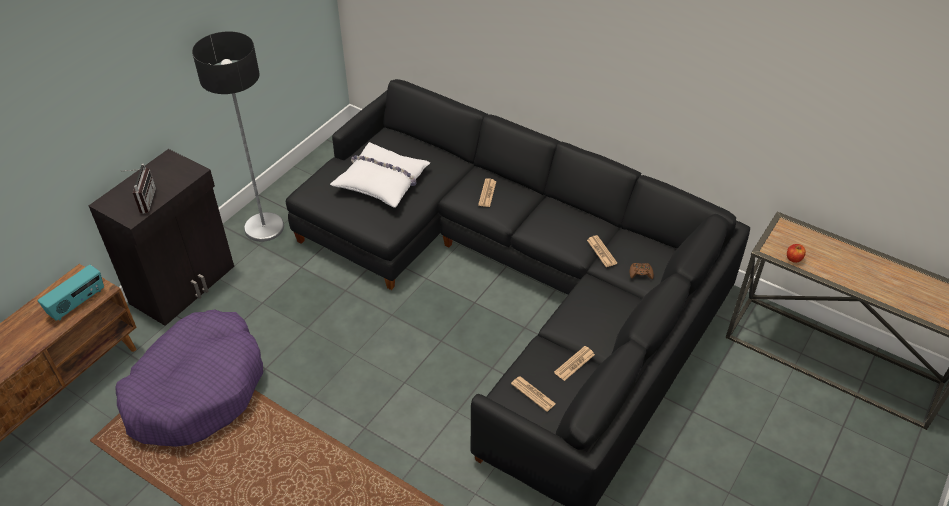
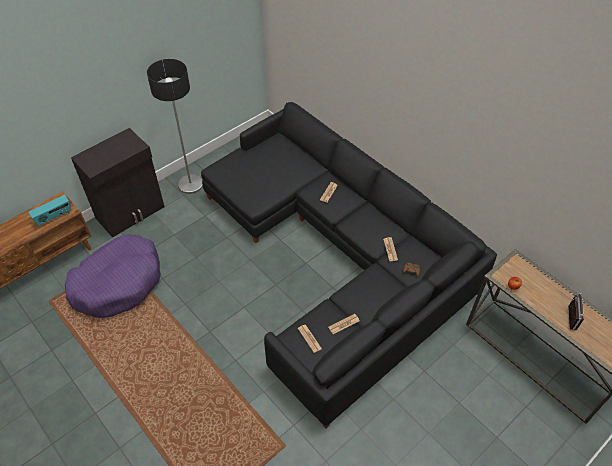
camera: 15 degrees right, 5 degrees up
radio [124,164,156,213] -> radio moved to [568,293,584,330]
white pillow [330,142,430,208] -> none

